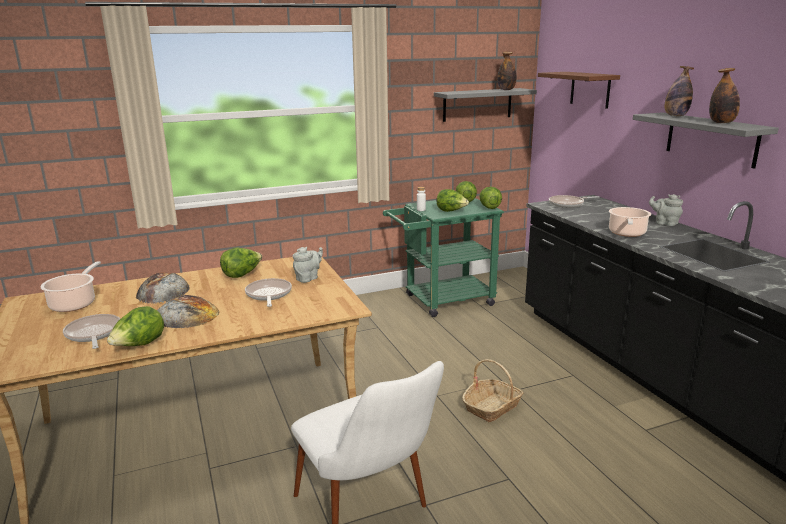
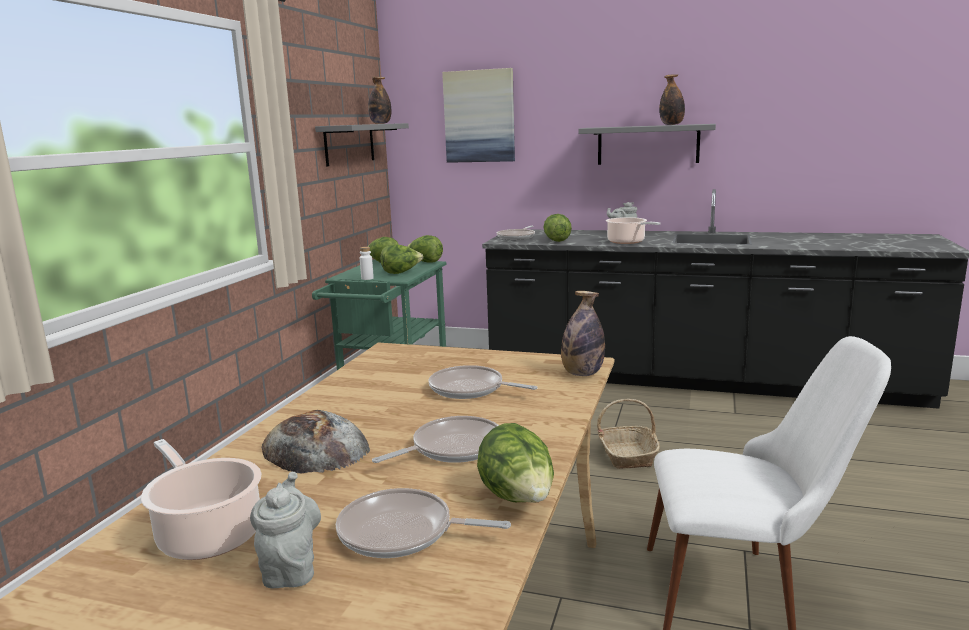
camera: 50 degrees left, 5 degrees down
bread [157,295,220,328] -> frying pan [372,416,499,463]
lettuce [220,247,262,278] -> lettuce moved to [544,214,572,242]
grey teapot [293,247,323,283] -> grey teapot moved to [250,472,321,588]
brown shelf [538,72,620,109] -> picture [442,68,515,163]
bottle [665,66,694,116] -> bottle moved to [561,291,605,376]

